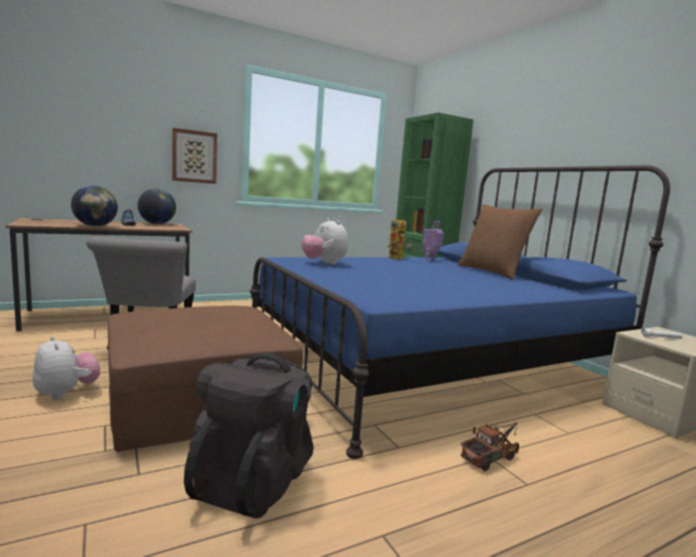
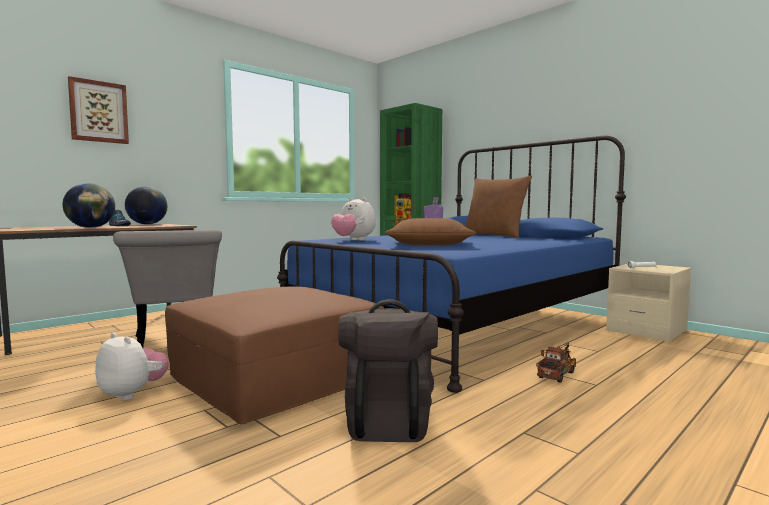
camera: 15 degrees left, 5 degrees down
picture [172,128,217,184] -> picture moved to [68,76,129,144]
none -> brown pillow [385,218,476,245]

